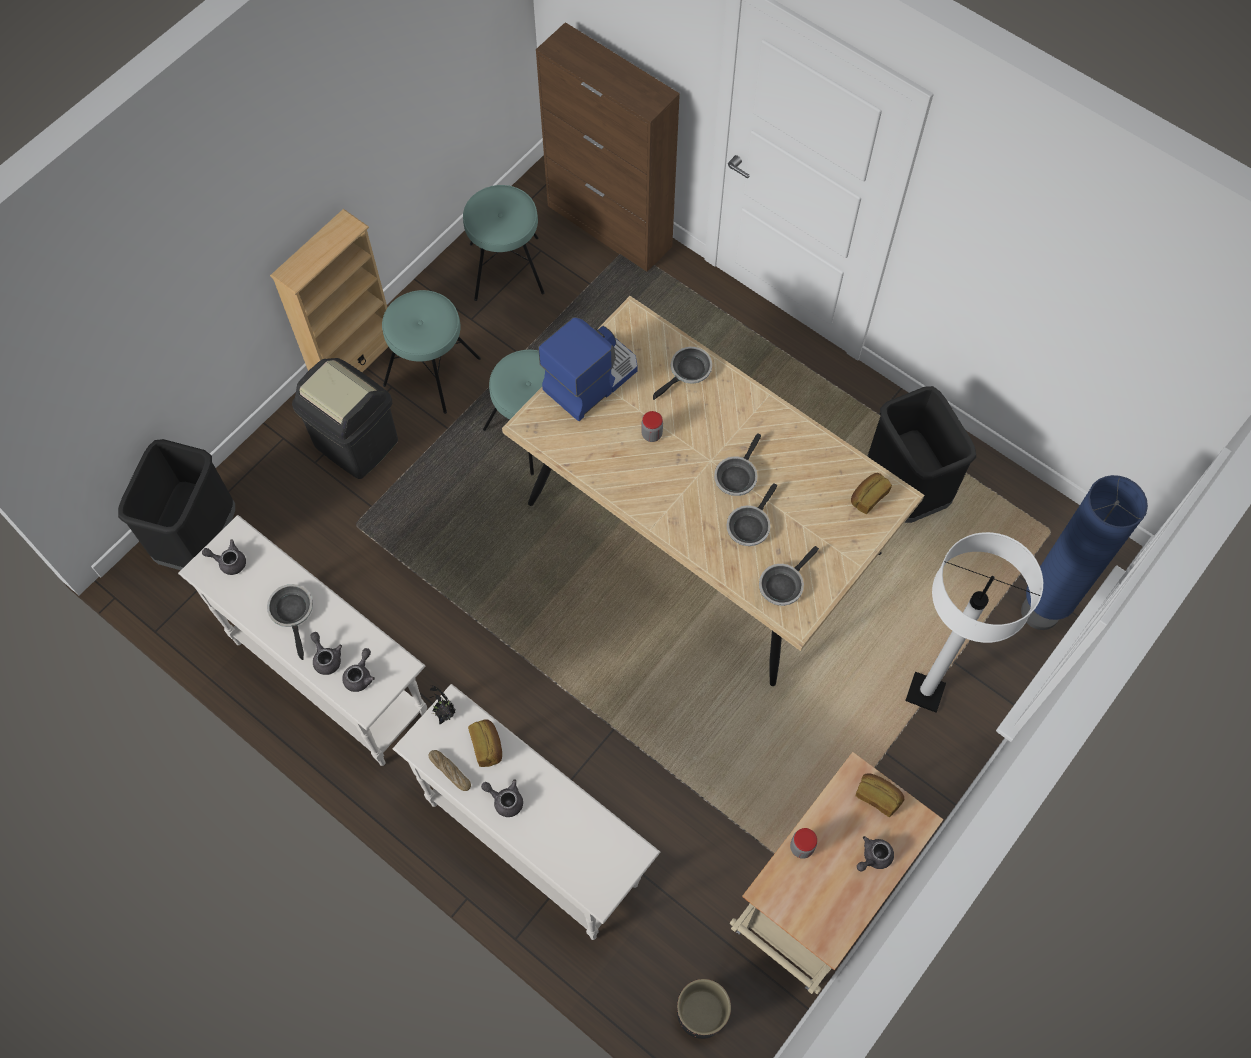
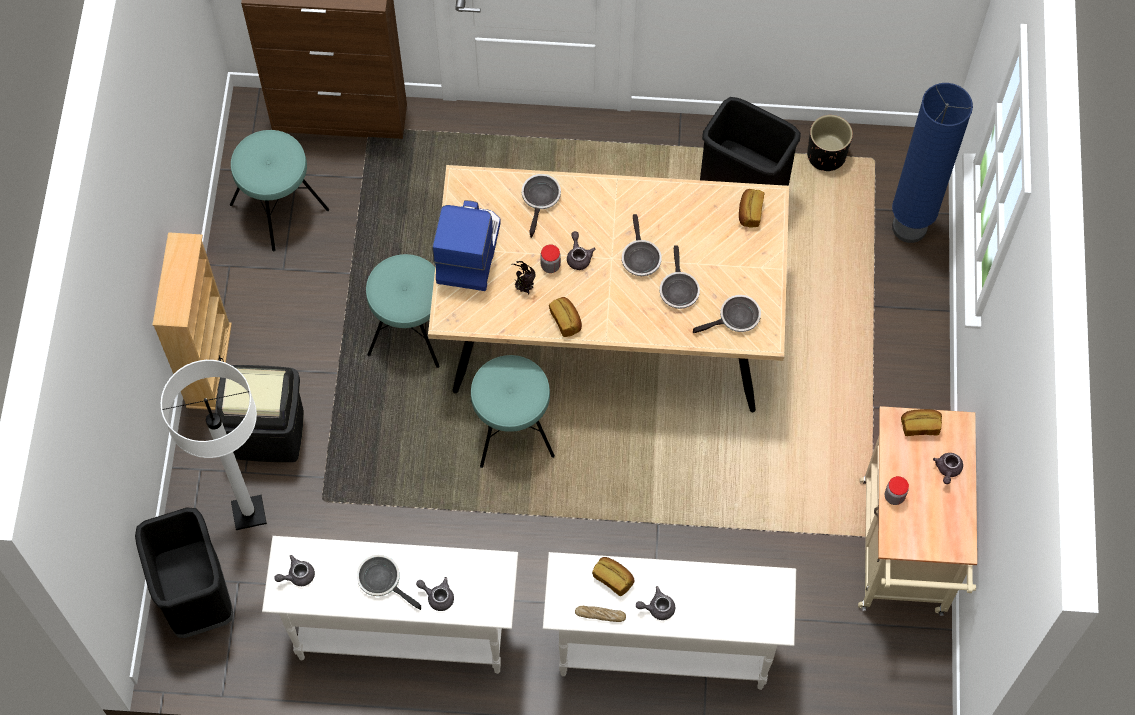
camera: 35 degrees left, 0 degrees up
grey teapot [342,648,375,692] -> grey teapot moved to [567,231,596,270]
turquoise stool [382,290,481,414] -> turquoise stool moved to [471,355,555,468]
potted plant [429,685,456,725] -> potted plant moved to [512,261,536,294]
black planter [677,979,731,1039] -> black planter moved to [807,115,853,171]
frying pan [759,546,819,606] -> frying pan turned 120 degrees counterclockwise [693,295,761,333]
white floor lamp [905,532,1043,712] -> white floor lamp moved to [161,360,267,530]
none -> bread [549,297,582,337]

